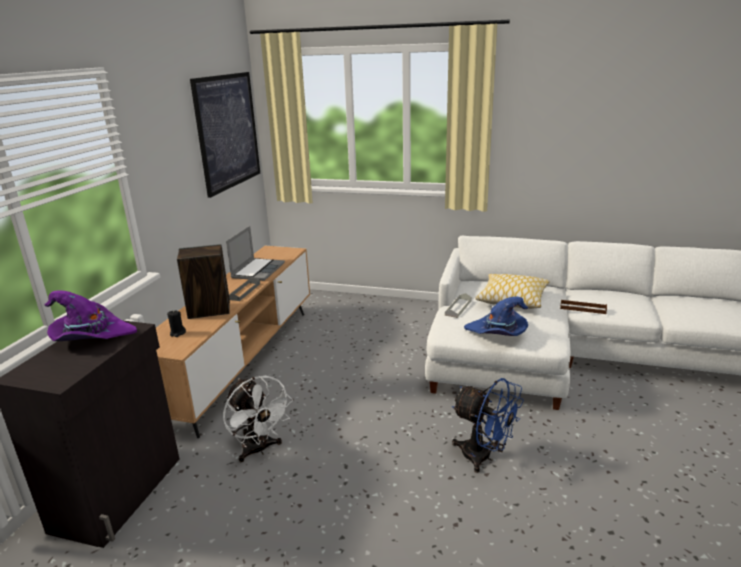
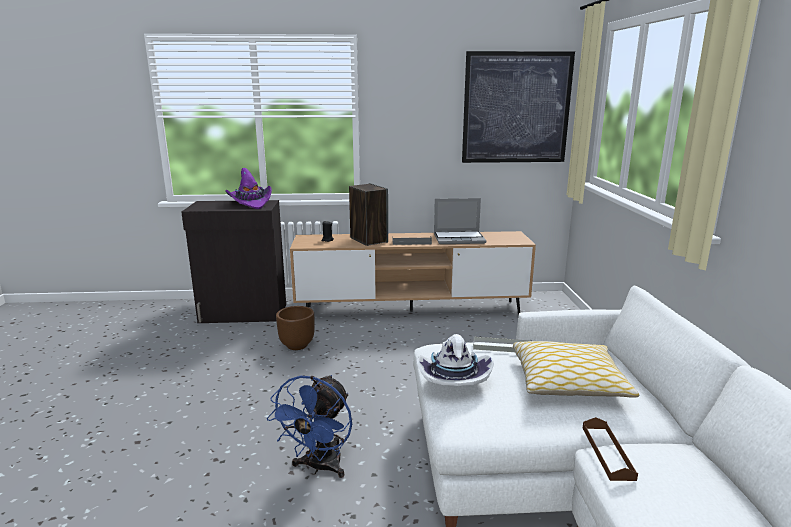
camera: 70 degrees right, 5 degrees down
white fan [223,376,293,462] -> brown planter [276,306,315,350]
blue hat [464,297,528,336] -> white hat [417,334,494,386]

